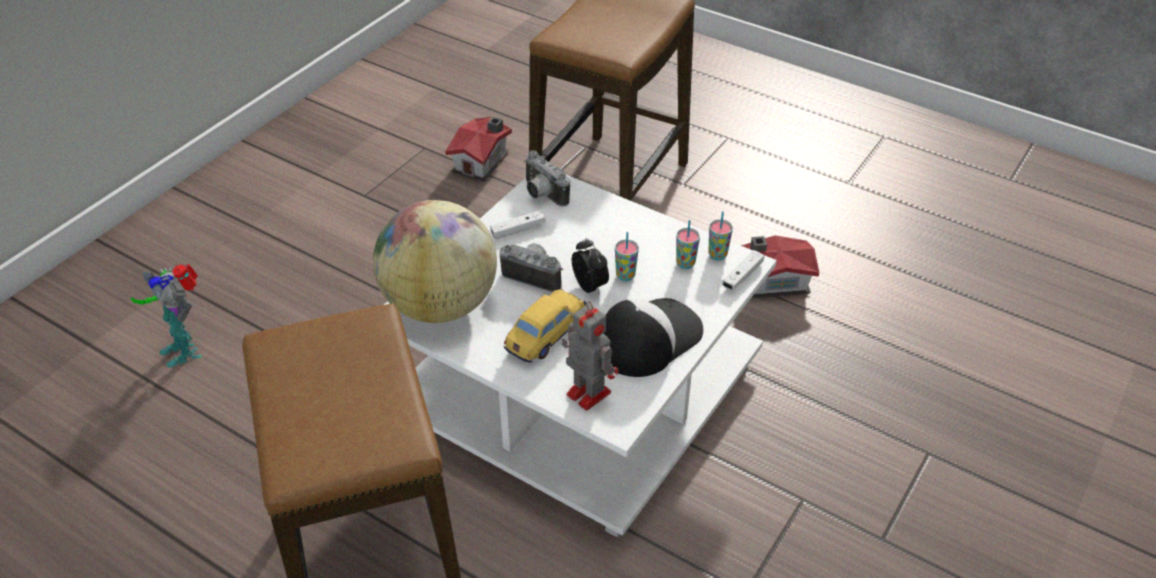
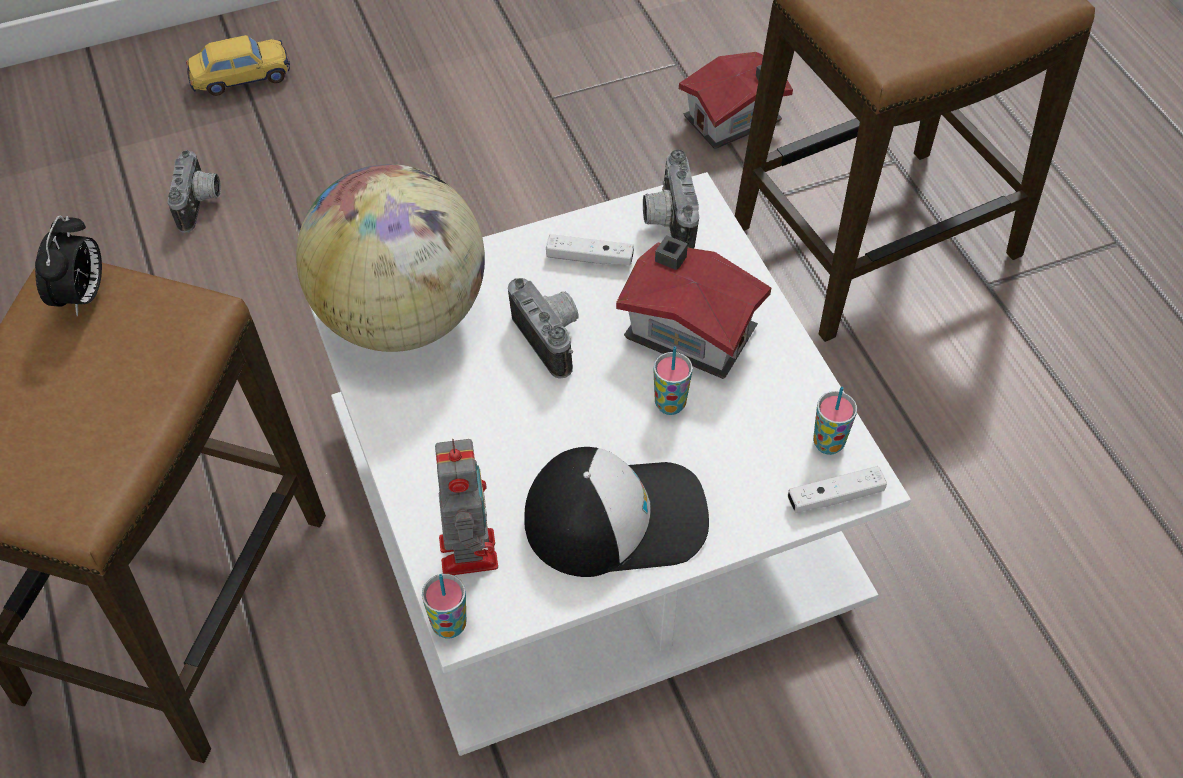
camera: 35 degrees right, 10 degrees up
toy robot [131,264,202,368] -> camera [168,150,221,233]
toy car [504,288,587,363] -> toy car moved to [186,35,290,96]
alarm clock [572,238,609,295] -> alarm clock moved to [35,215,102,317]
cup [676,220,700,269] -> cup moved to [422,574,466,639]
toy house [741,235,819,299] -> toy house moved to [616,235,771,379]

